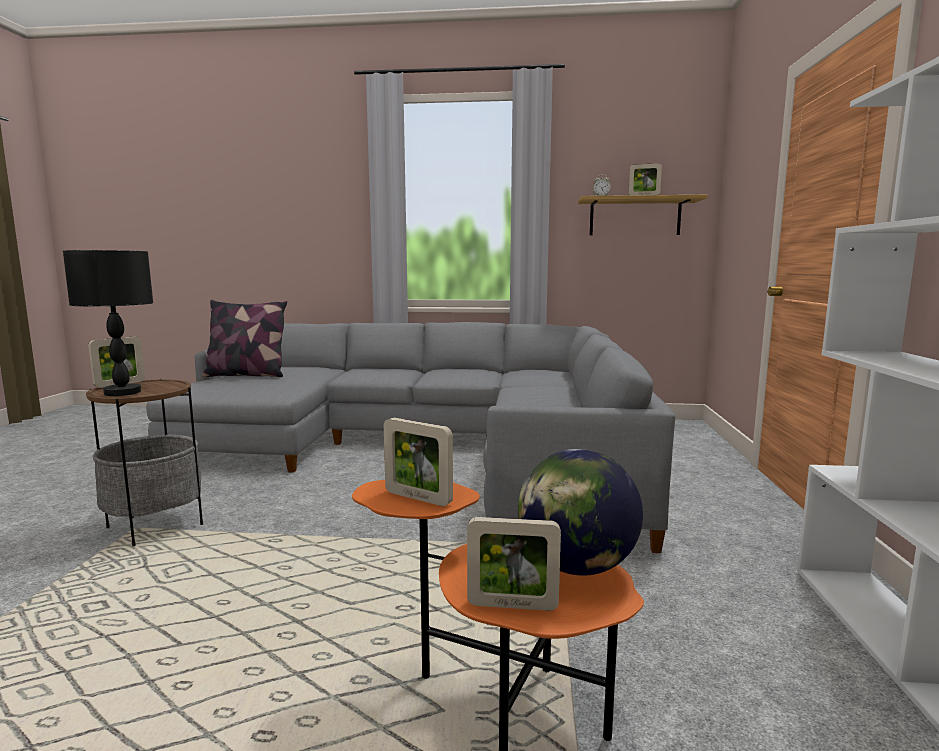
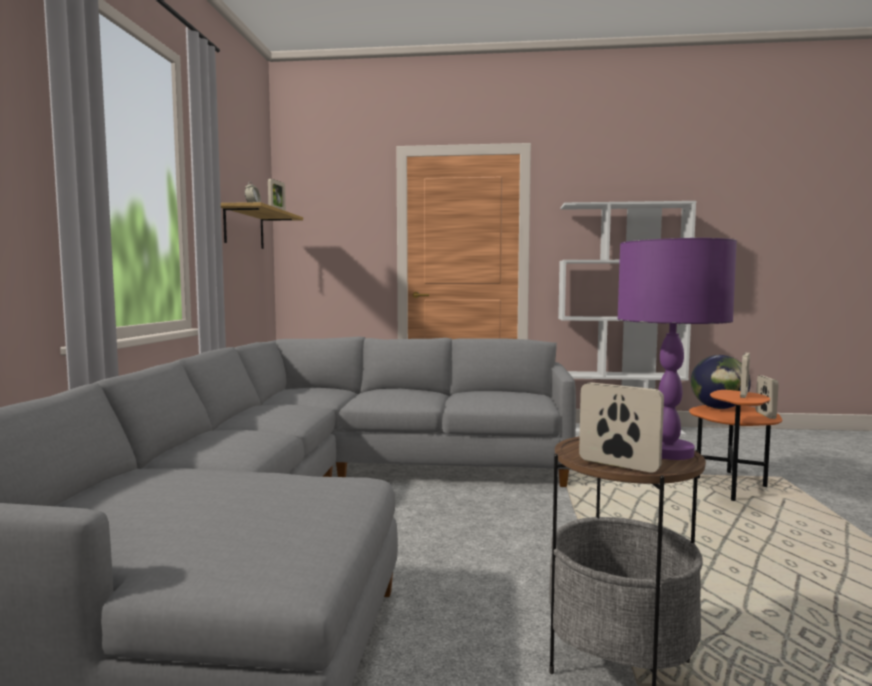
camera: 90 degrees left, 5 degrees down
black table lamp [63,250,153,396] -> purple table lamp [617,238,737,460]
pillow [202,300,287,377] -> none

